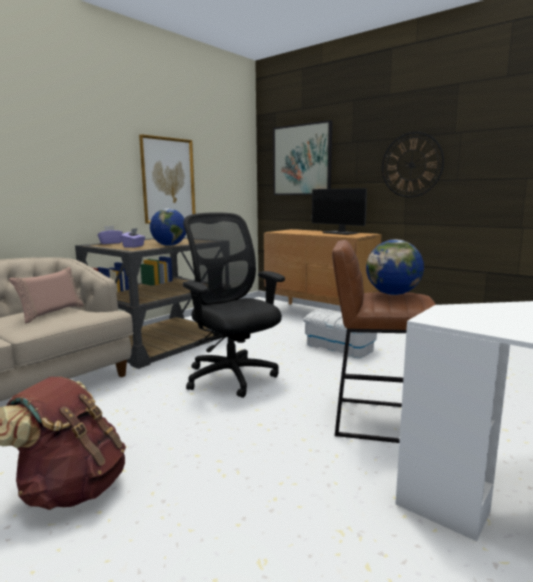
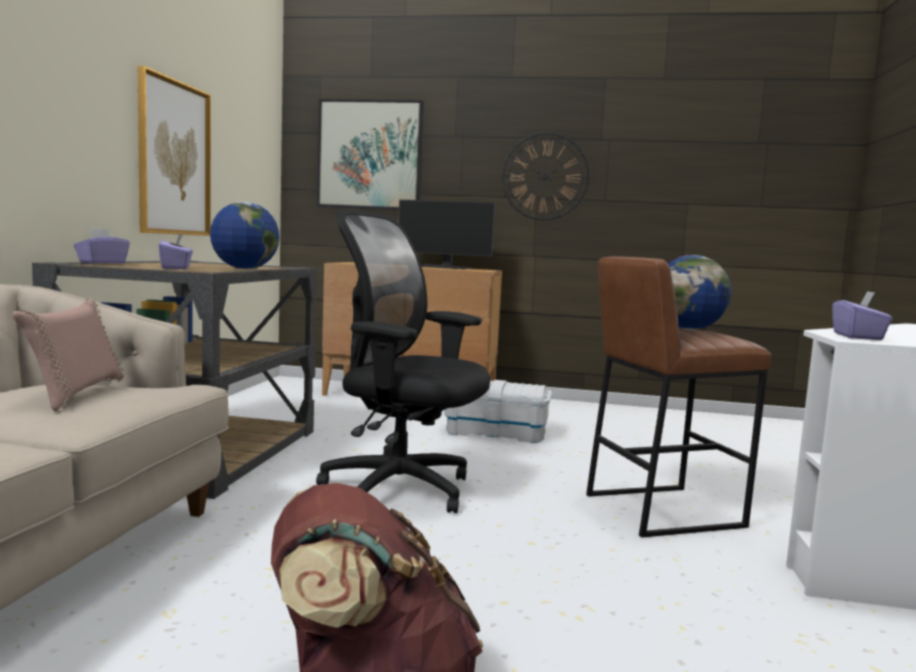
camera: 30 degrees left, 5 degrees down
none -> purple tissue box [832,291,893,340]

